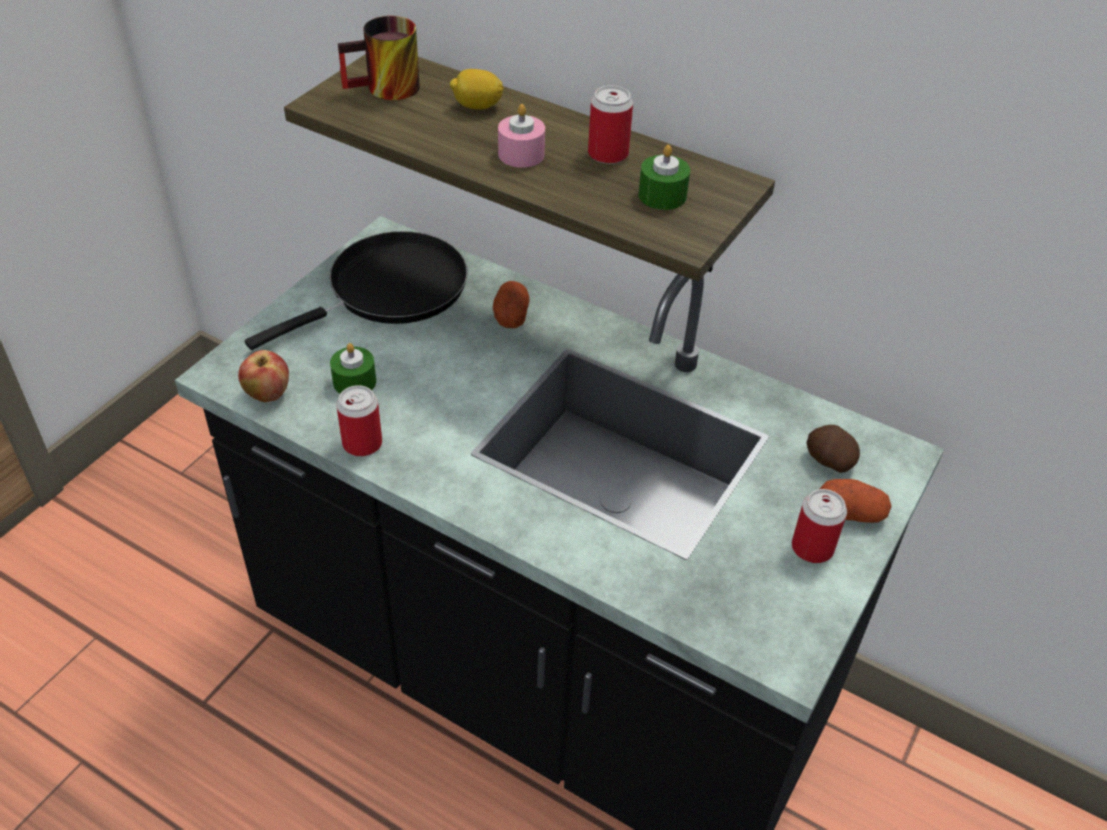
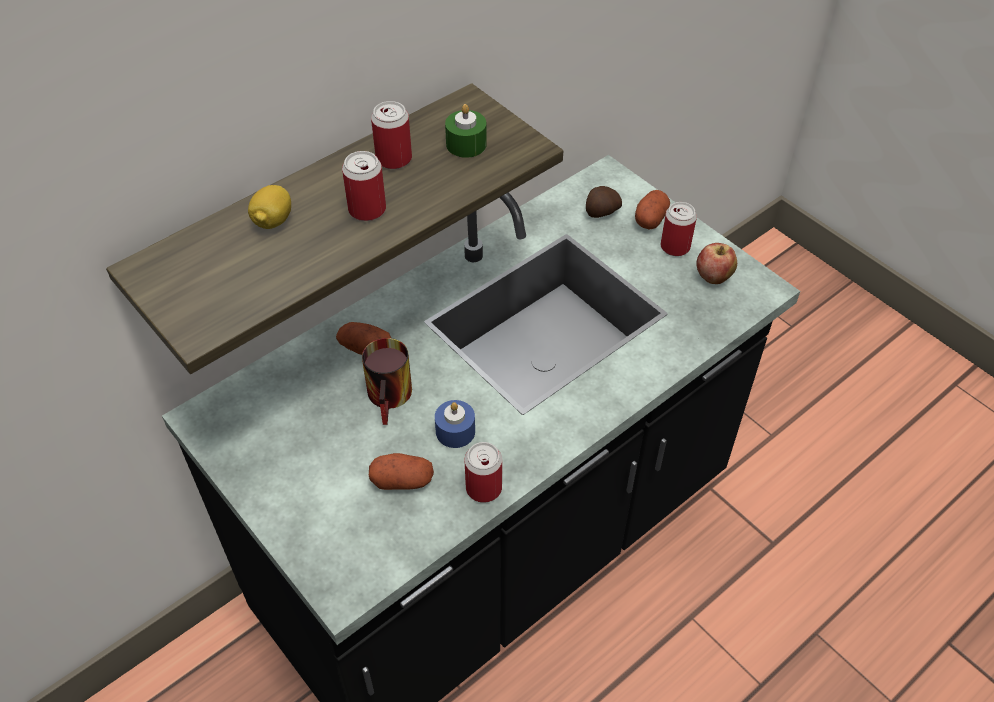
camera: 70 degrees left, 5 degrees up
apple [238,350,289,402] -> apple moved to [696,243,737,284]
black frying pan [245,231,468,350] -> none
green candle [330,343,376,394] -> potato [369,453,434,490]
mug [338,16,420,100] -> mug moved to [362,338,412,425]
pink candle [498,104,545,168] -> can [342,151,386,221]
none -> blue candle [435,400,475,448]

